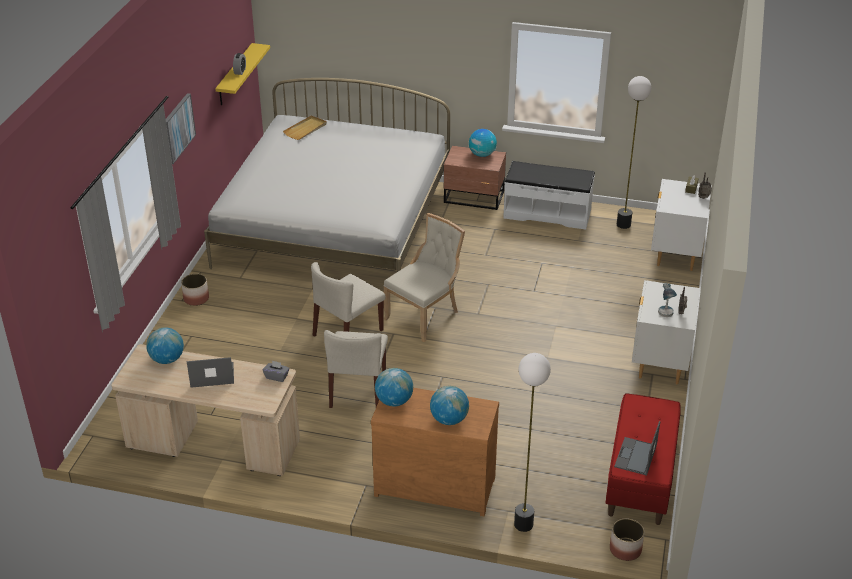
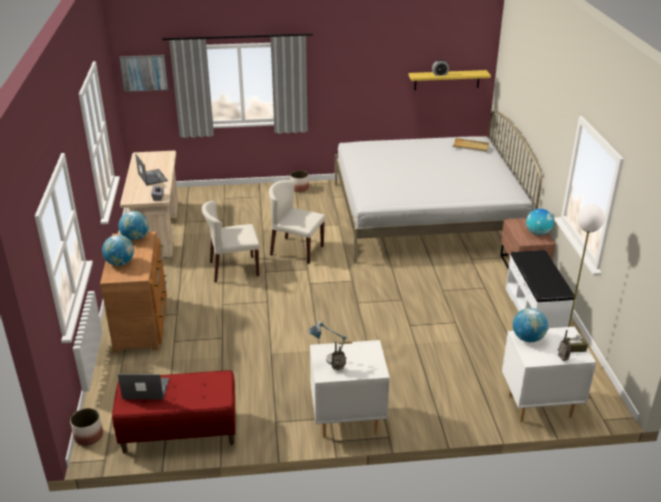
camera: 70 degrees right, 5 degrees down
globe [146,328,184,364] -> globe moved to [513,308,548,342]
picture [166,93,196,164] -> picture moved to [119,55,169,92]
beige chair [384,213,465,342] -> none
floor lamp [514,353,551,532] -> none

